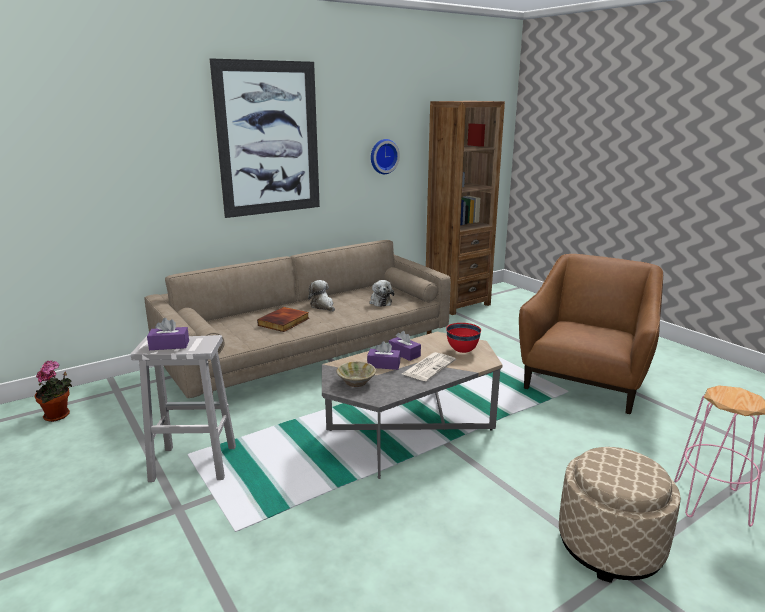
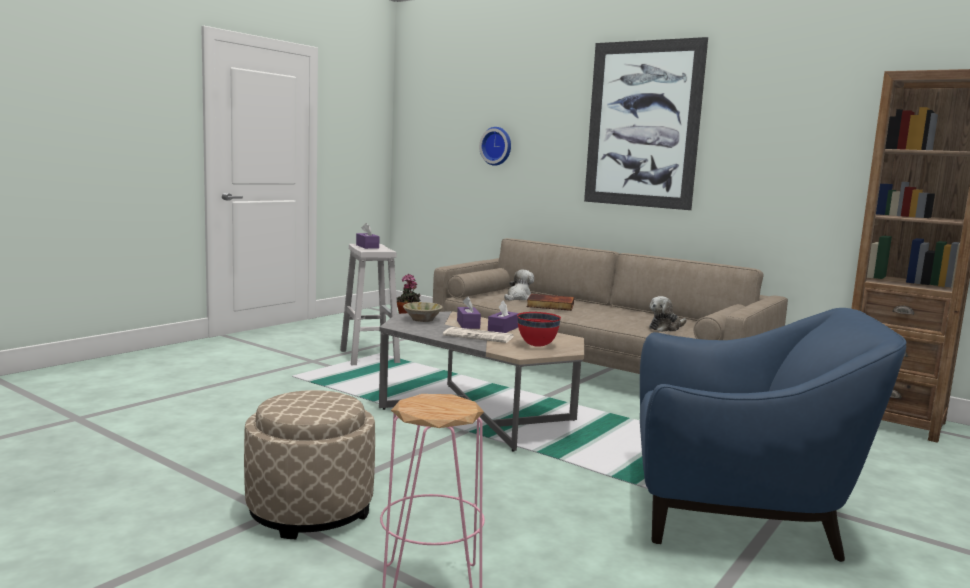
camera: 70 degrees right, 10 degrees down
plush toy [308,280,335,312] -> plush toy moved to [504,270,534,301]
wall clock [371,139,400,174] -> wall clock moved to [479,127,511,166]
brown armchair [519,254,663,414] -> blue armchair [640,308,907,562]

